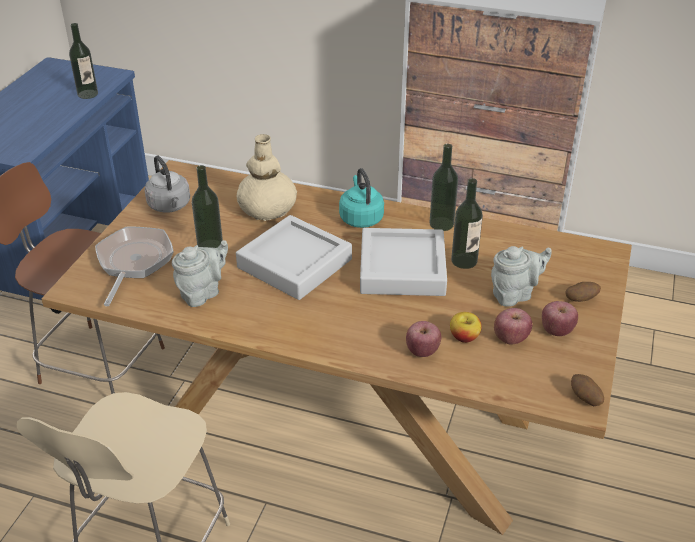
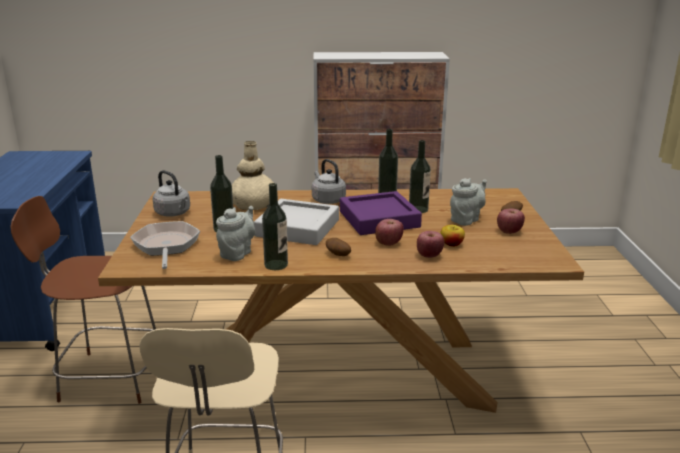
camera: 20 degrees left, 15 degrees down
bottle [69,23,98,99] -> bottle moved to [262,183,288,270]
turquoise kettle [339,168,384,228] -> grey kettle [312,159,346,204]
grey tray [360,228,447,296] -> purple tray [340,191,422,235]
apple [494,308,532,345] -> apple moved to [375,219,404,246]
potato [571,374,604,406] -> potato moved to [326,238,351,256]

